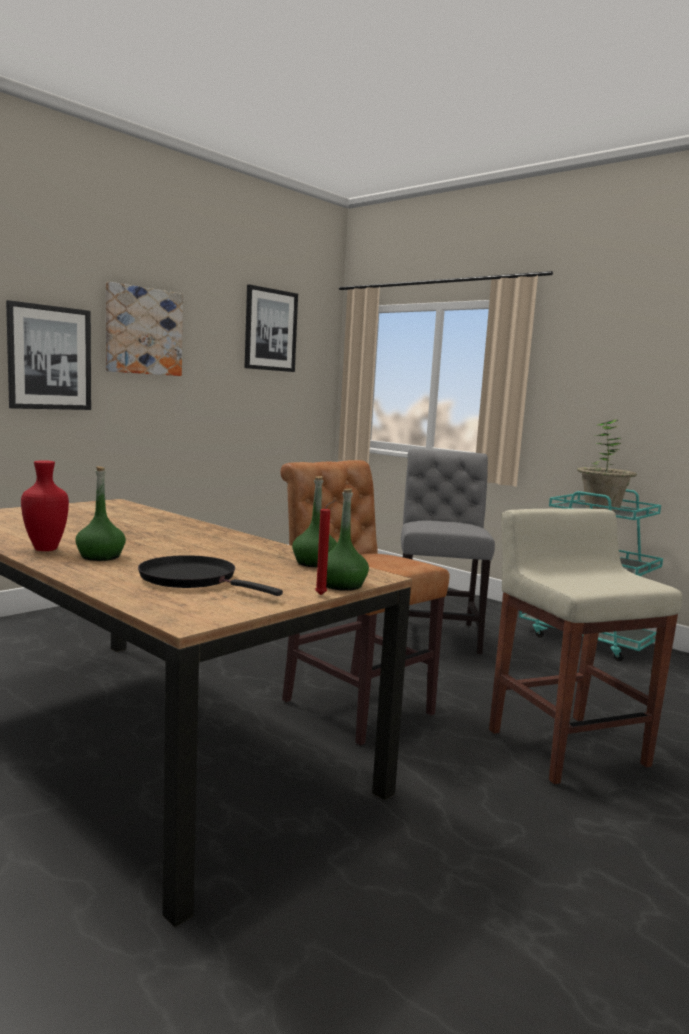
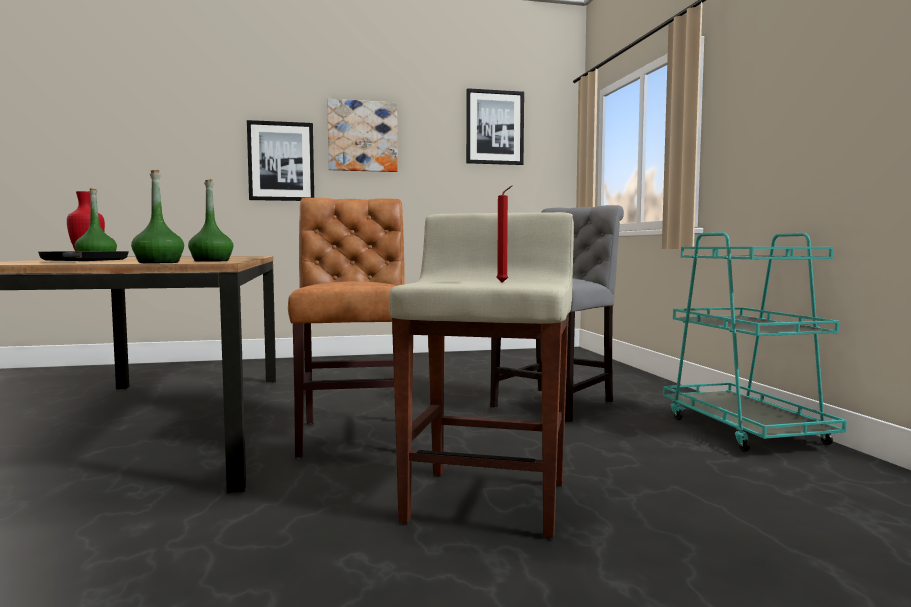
camera: 35 degrees right, 5 degrees down
red candle [315,500,336,595] -> red candle moved to [496,185,513,283]
potted plant [577,420,637,511] -> none

